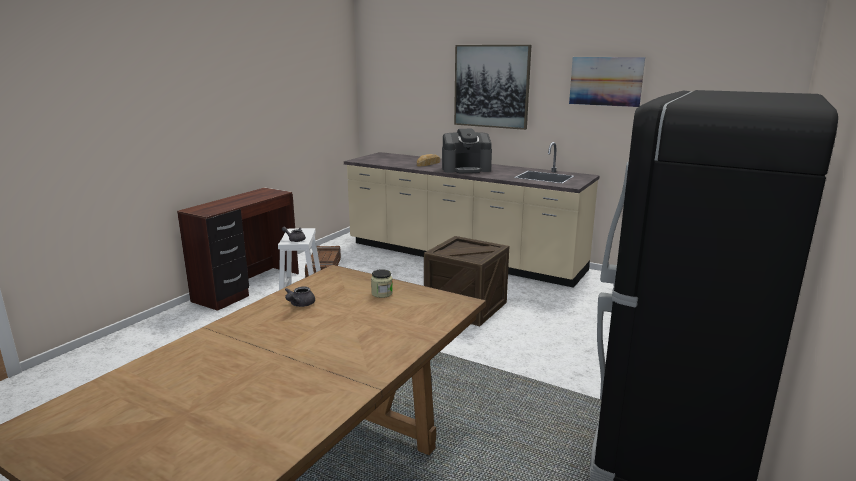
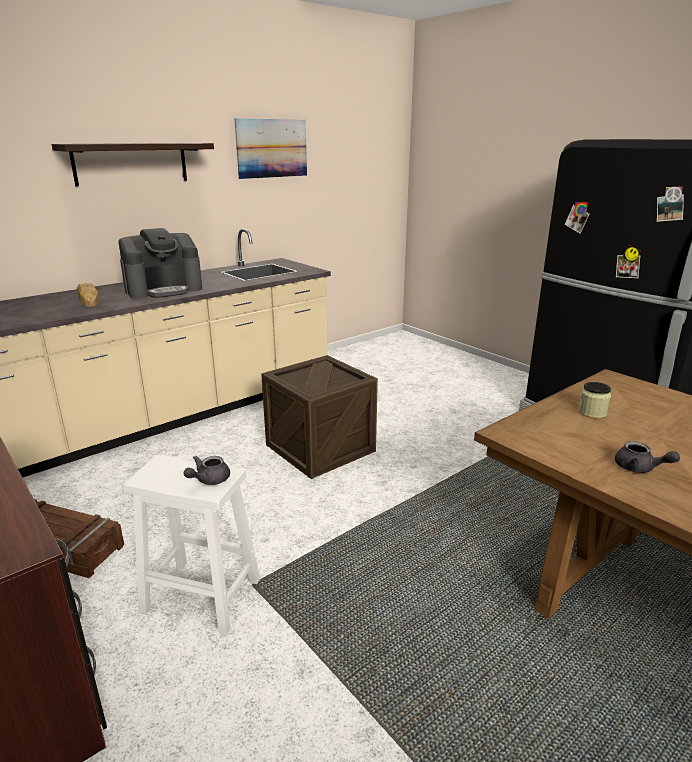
camera: 70 degrees left, 5 degrees up
coffee machine [442,129,492,173] -> coffee machine turned 45 degrees clockwise [118,228,202,299]
picture [454,45,532,130] -> shelf [52,143,214,186]

